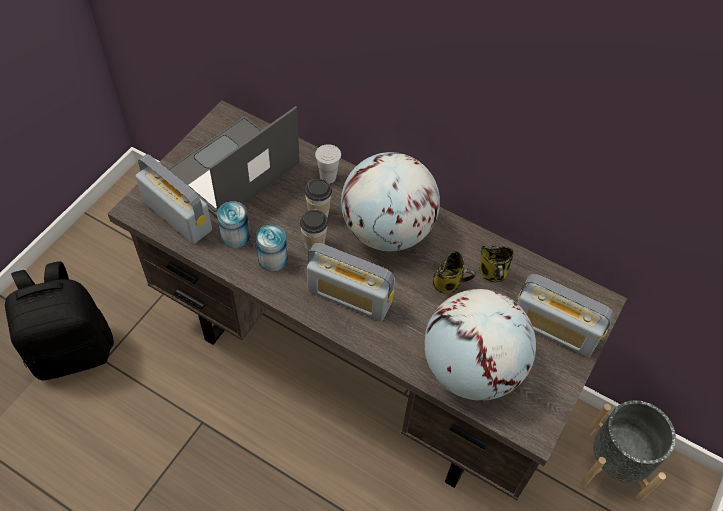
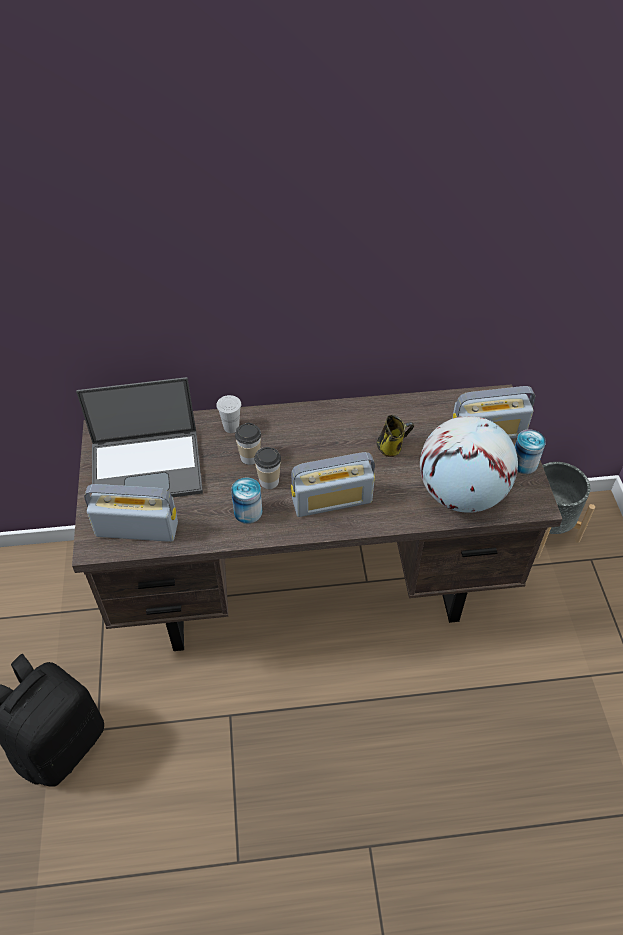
camera: 35 degrees left, 5 degrees down
laptop [168,106,300,218] -> laptop turned 105 degrees counterclockwise [76,377,203,497]
can [217,201,250,248] -> can moved to [515,429,546,474]
globe [341,152,440,251] -> none
mug [480,245,514,282] -> none

